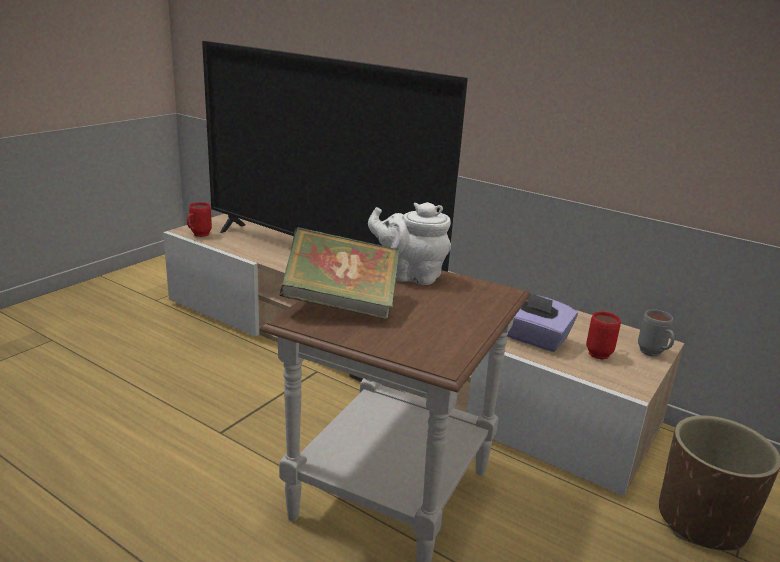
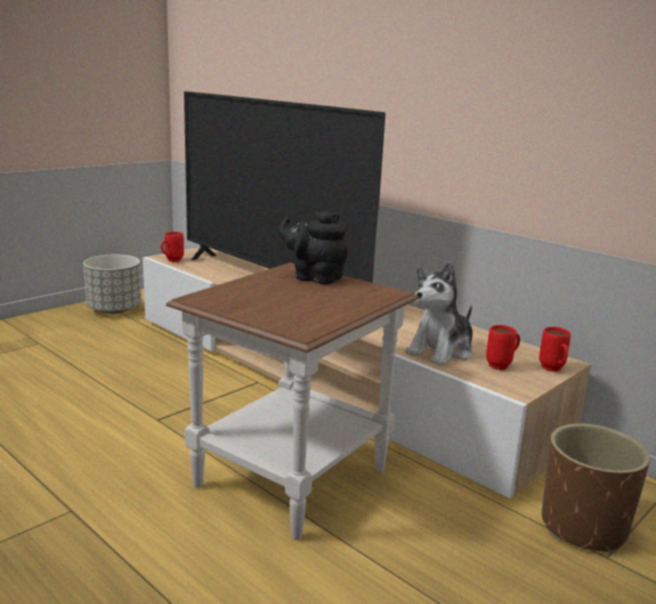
camera: 10 degrees right, 5 degrees down
book [279,227,400,320] -> none
white teapot [368,202,451,285] -> black teapot [278,211,348,284]
purple tissue box [507,293,578,352] -> plush toy [405,262,473,366]
grey mug [638,309,675,357] -> red mug [539,327,571,372]
none -> grey planter [83,255,142,314]

